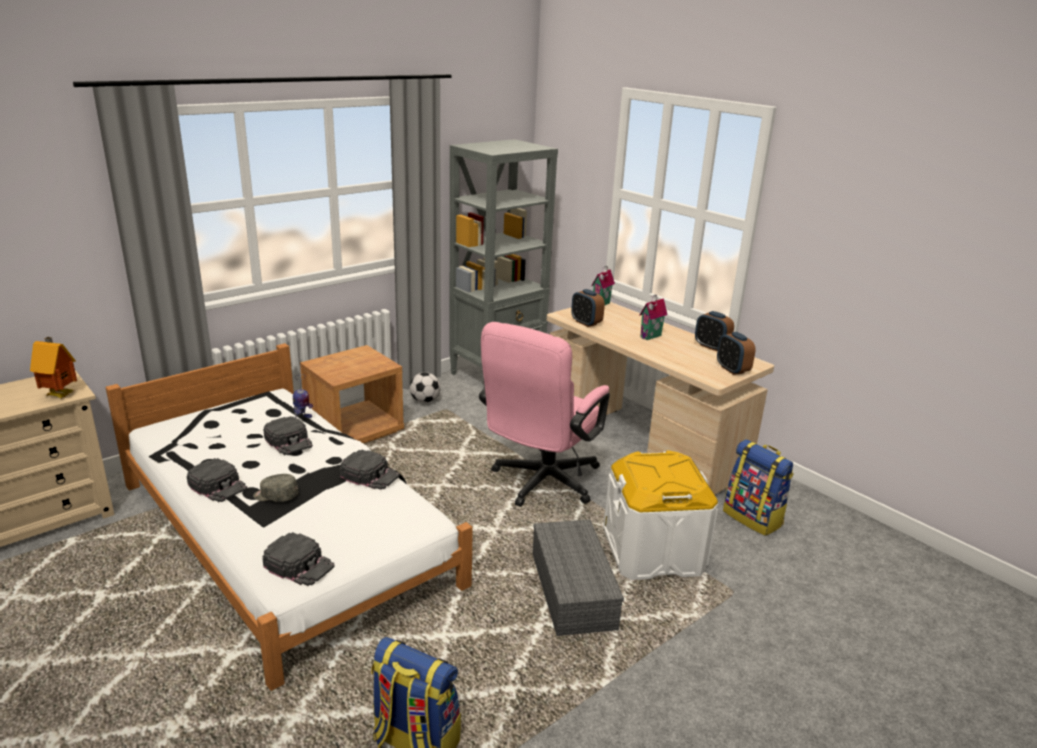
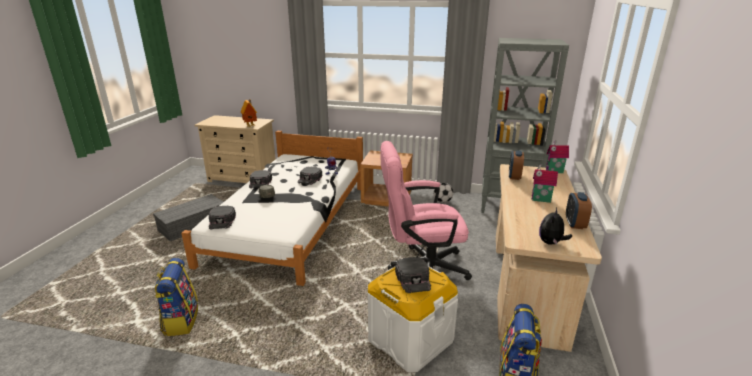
camera: 55 degrees right, 0 degrees up
black cap [340,450,400,490] -> black cap moved to [395,257,431,293]
grey storage box [533,520,624,636] -> grey storage box moved to [153,194,223,241]
alarm clock [717,332,755,375] -> plush toy [539,207,572,245]

